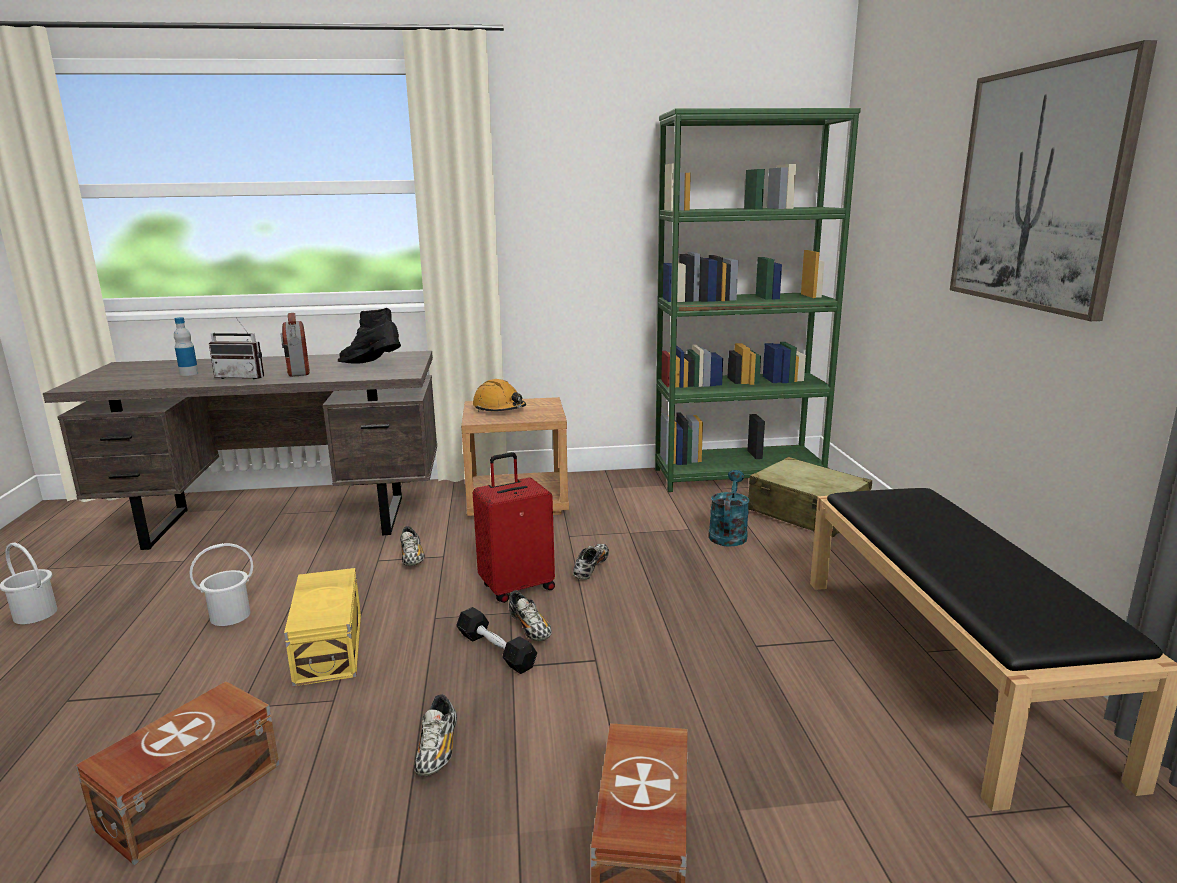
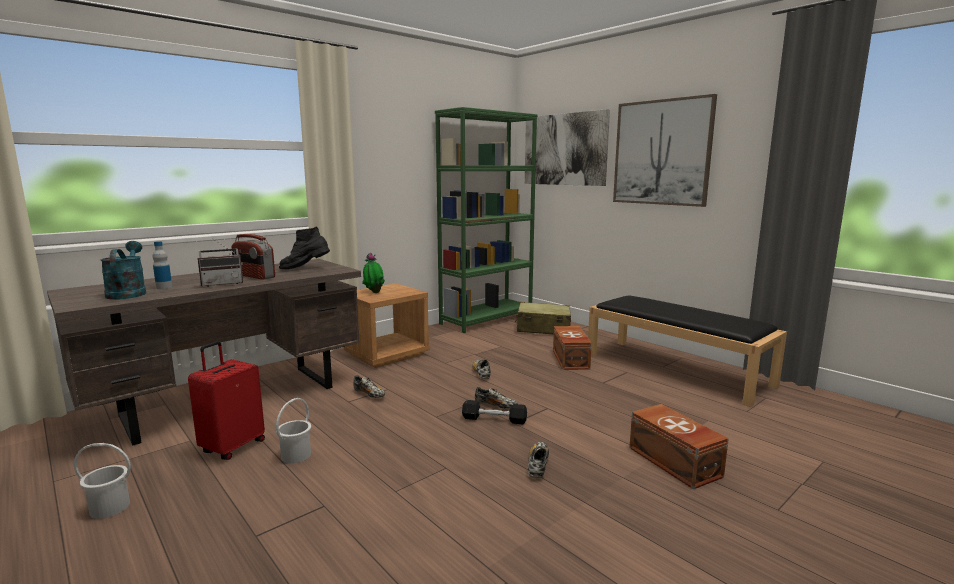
camera: 35 degrees left, 5 degrees down
brown storage box [75,681,279,866] -> brown storage box moved to [553,326,592,370]
yellow storage box [284,568,361,686] -> none
shoe [414,694,457,776] -> shoe turned 135 degrees counterclockwise [528,442,549,478]
orange hard hat [473,379,526,411] -> potted plant [362,253,385,293]
red suitcase [473,452,555,603] -> red suitcase moved to [188,341,265,460]
turquoise watering can [708,470,750,547] -> turquoise watering can moved to [100,241,146,300]
none -> picture [525,109,610,186]

